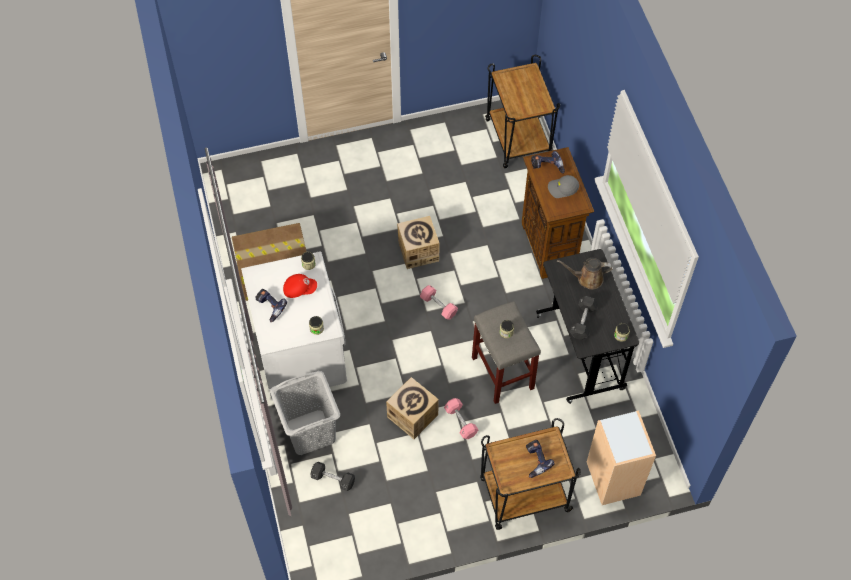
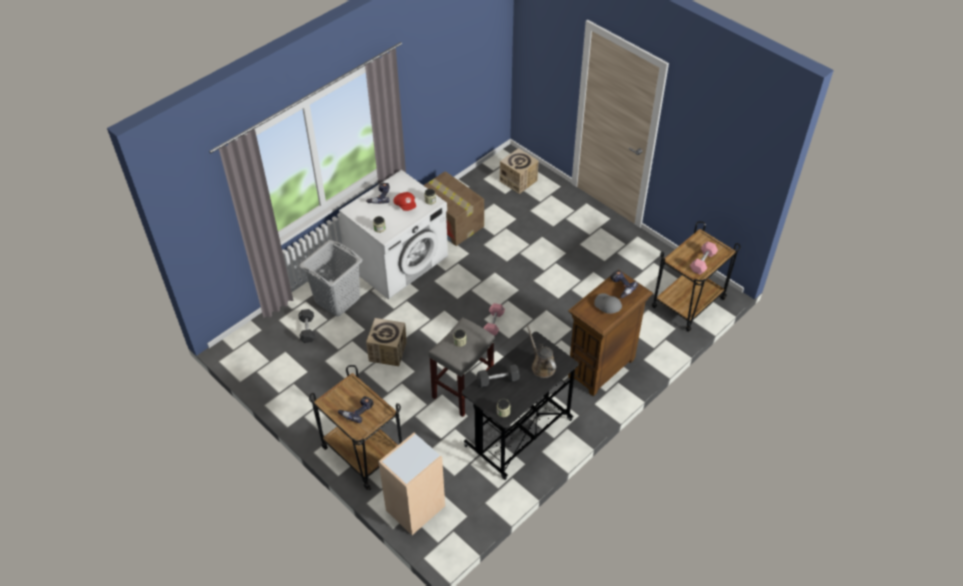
camera: 60 degrees right, 10 degrees down
cardboard box [397,216,440,269] -> cardboard box moved to [500,148,539,194]
pink dumbbell [444,398,478,439] -> pink dumbbell moved to [690,241,718,275]

